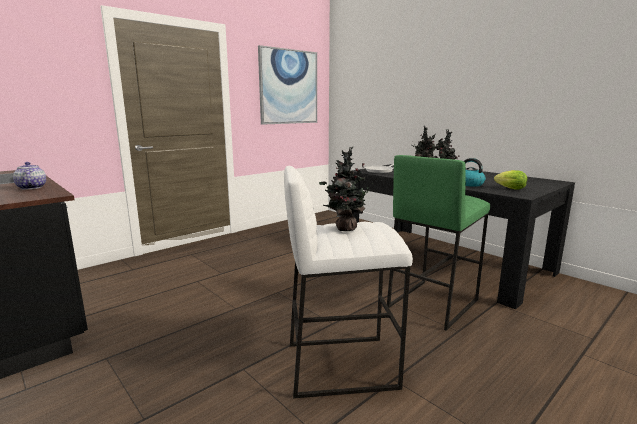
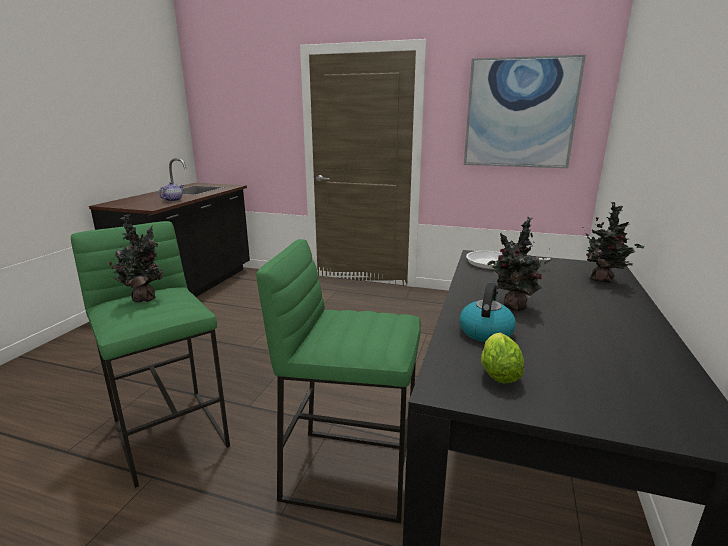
camera: 60 degrees right, 5 degrees up
white stool [284,166,413,398] -> green stool [71,221,230,488]

